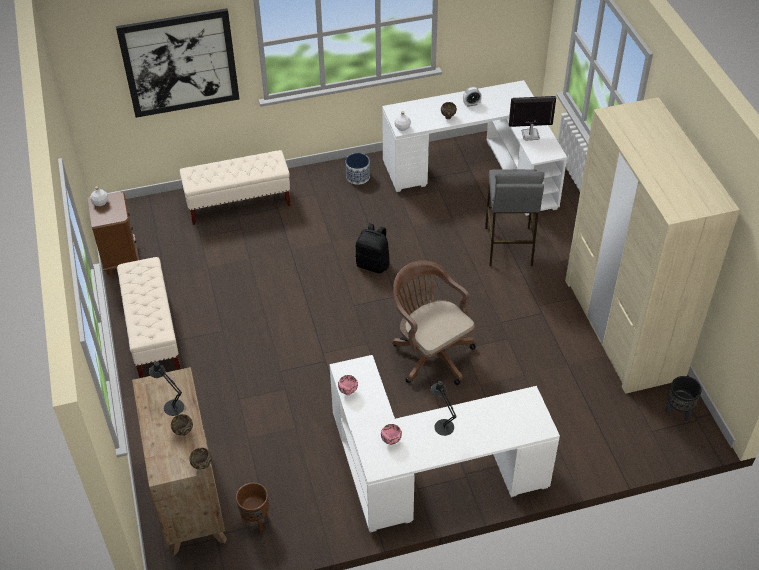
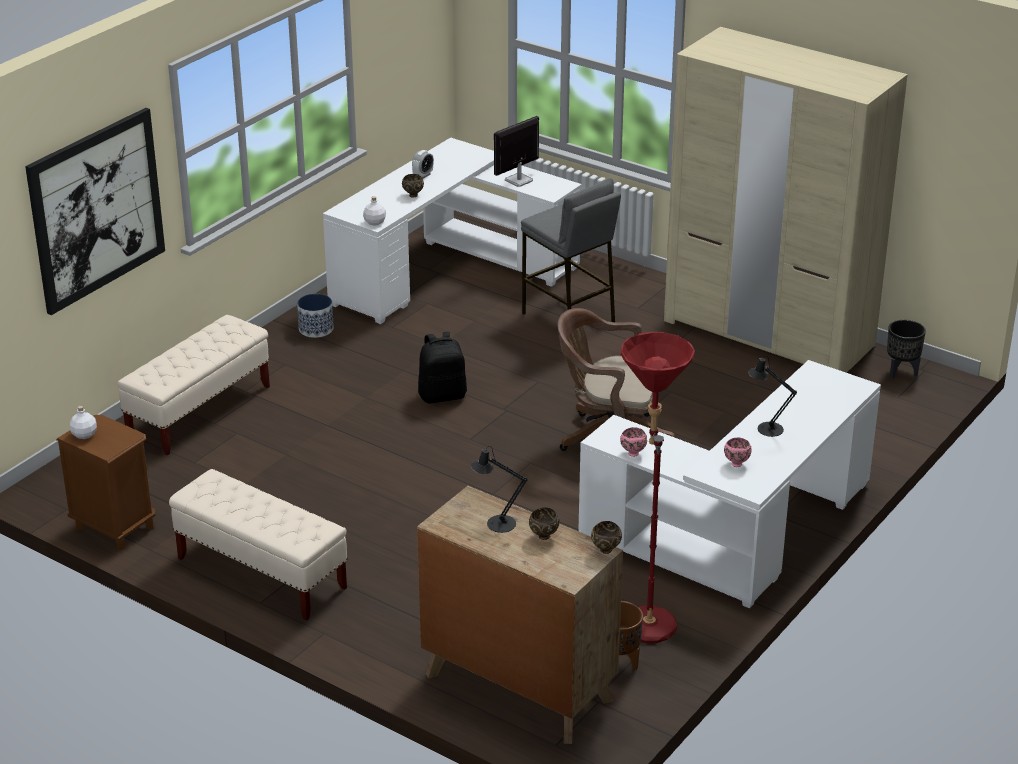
camera: 40 degrees left, 15 degrees down
none -> red floor lamp [621,332,695,643]

